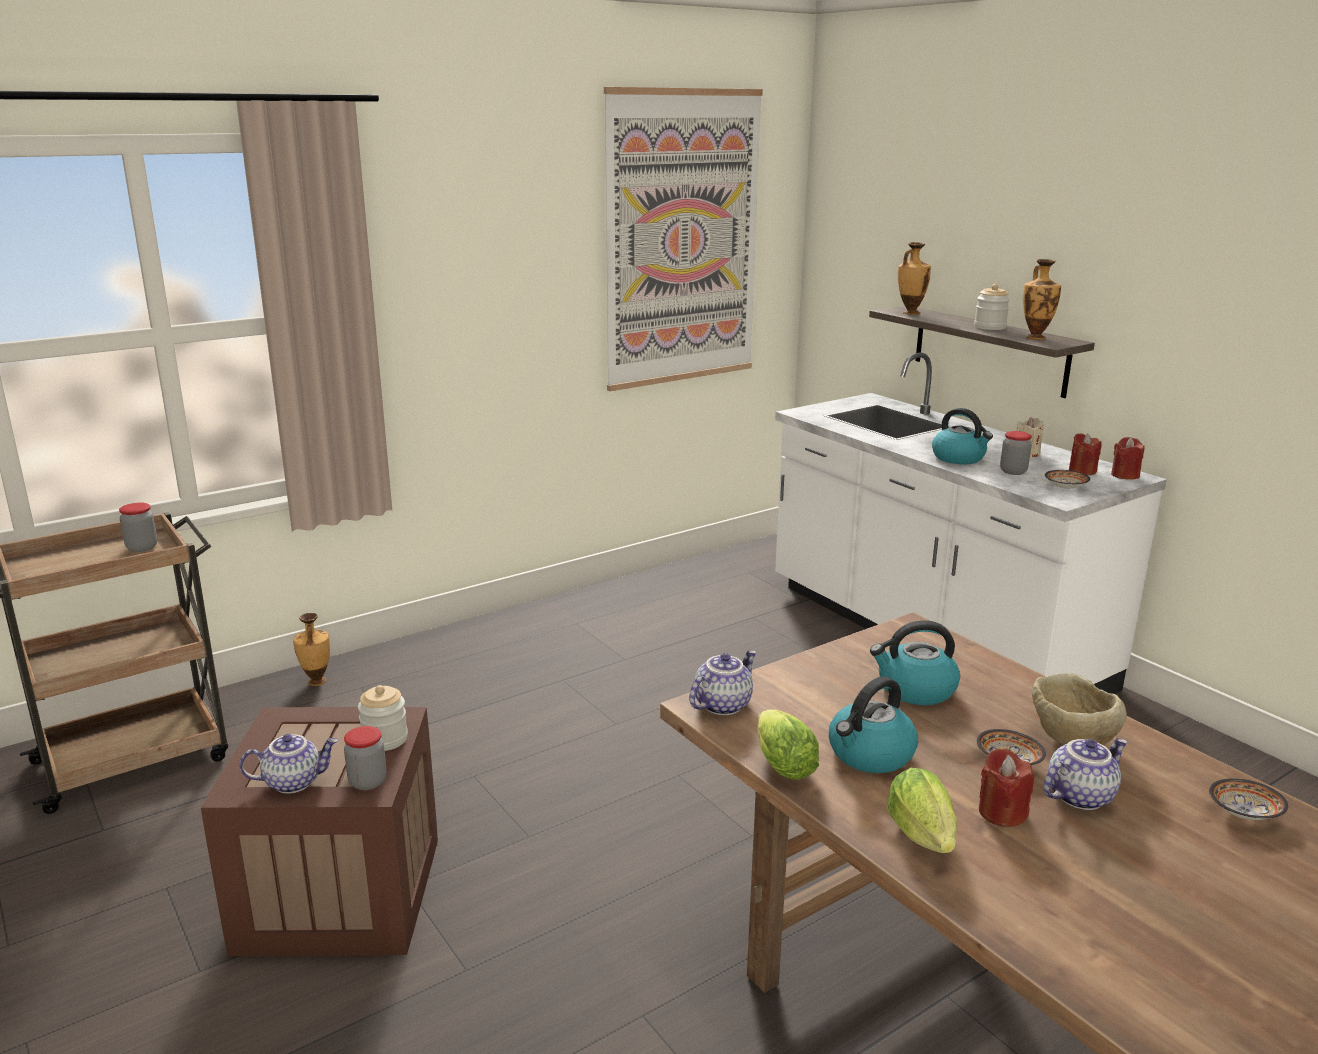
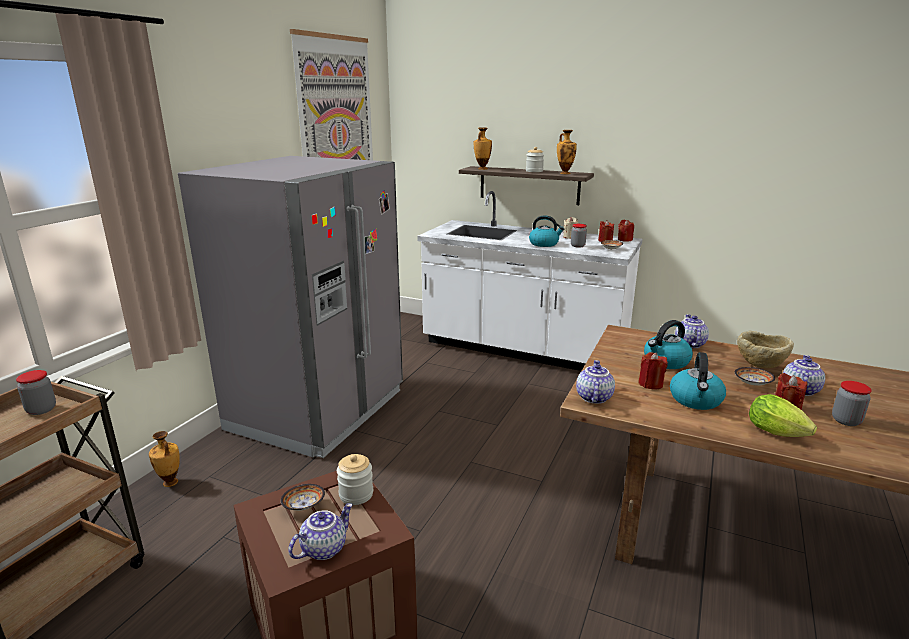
camera: 30 degrees left, 0 degrees up
jar [344,726,387,790] -> jar moved to [832,381,872,426]
lettuce [758,709,819,780] -> none
bowl [1209,778,1288,820] -> bowl moved to [280,484,325,511]
none -> grey fridge [178,156,403,458]
none -> red candle [638,352,668,390]
none -> teapot [675,314,709,348]

